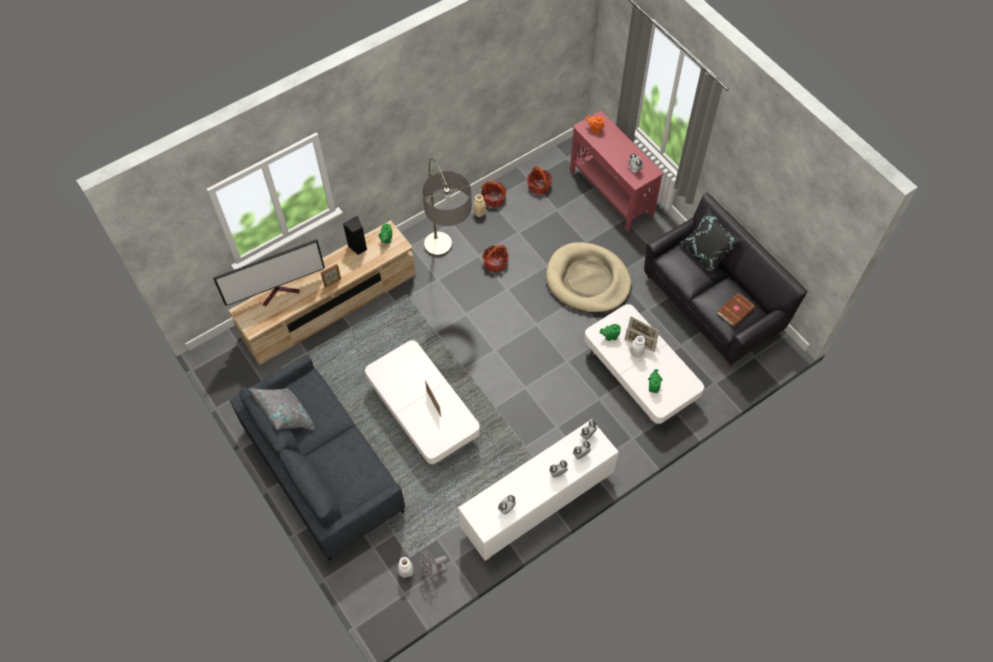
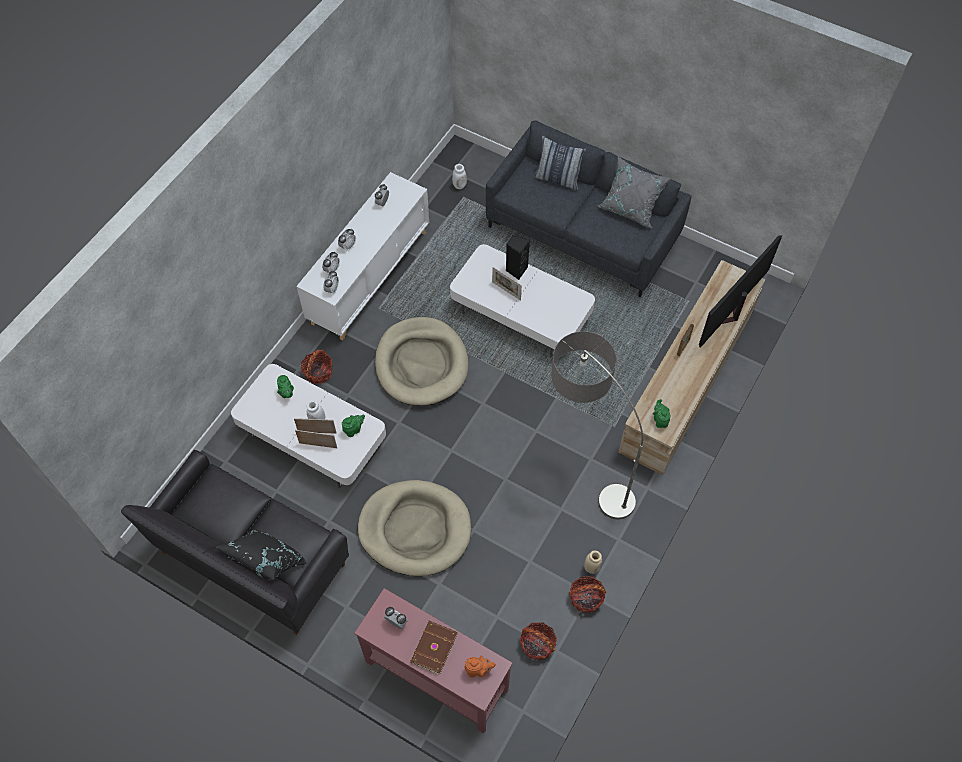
camera: 155 degrees right, 0 degrees up
black speaker [343,216,367,255] -> black speaker moved to [506,236,530,280]
grey fan [420,550,447,579] -> none
basket [482,245,509,272] -> basket moved to [301,349,333,384]
brown book [717,293,755,327] -> brown book moved to [410,621,457,675]
none -> beige dog bed [375,317,468,406]
none -> pillow [534,136,586,191]

